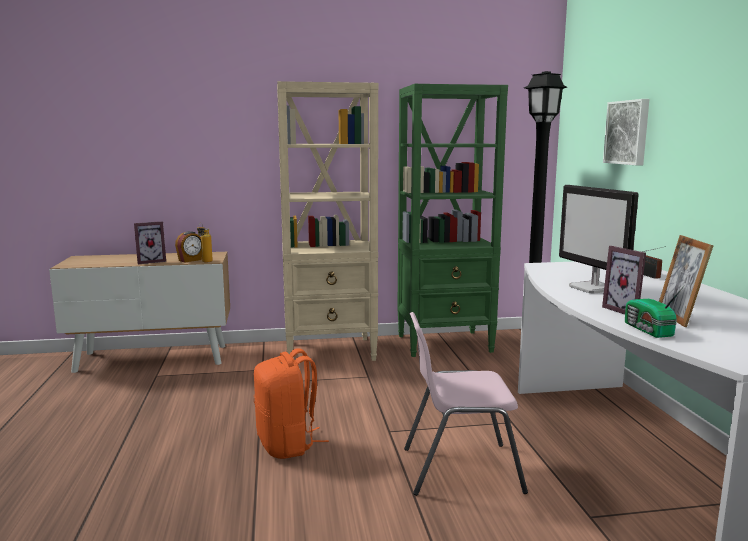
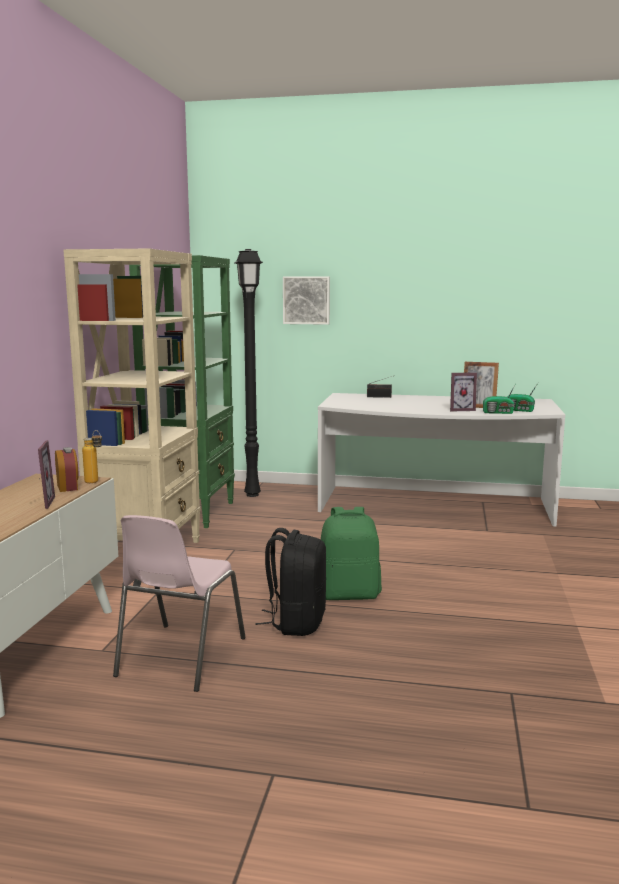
camera: 70 degrees left, 0 degrees up
orange backpack [254,348,329,459] -> green backpack [321,507,382,600]
pink chair [404,312,528,496] -> pink chair moved to [113,515,246,692]
monitor [559,185,639,294] -> none
none -> black backpack [255,528,326,636]
none -> radio [507,383,538,412]

